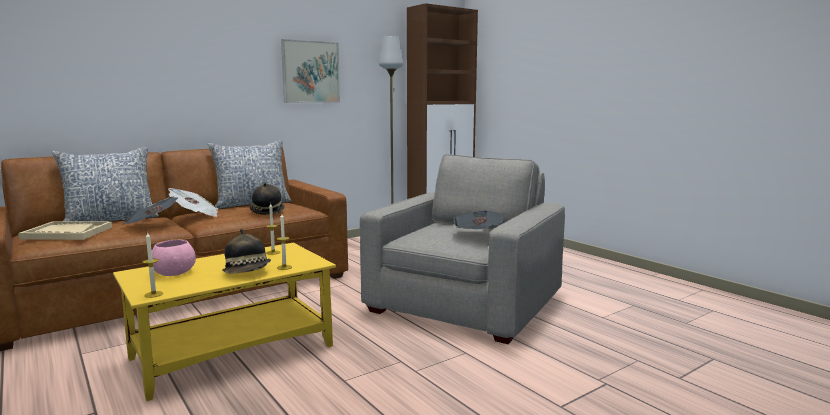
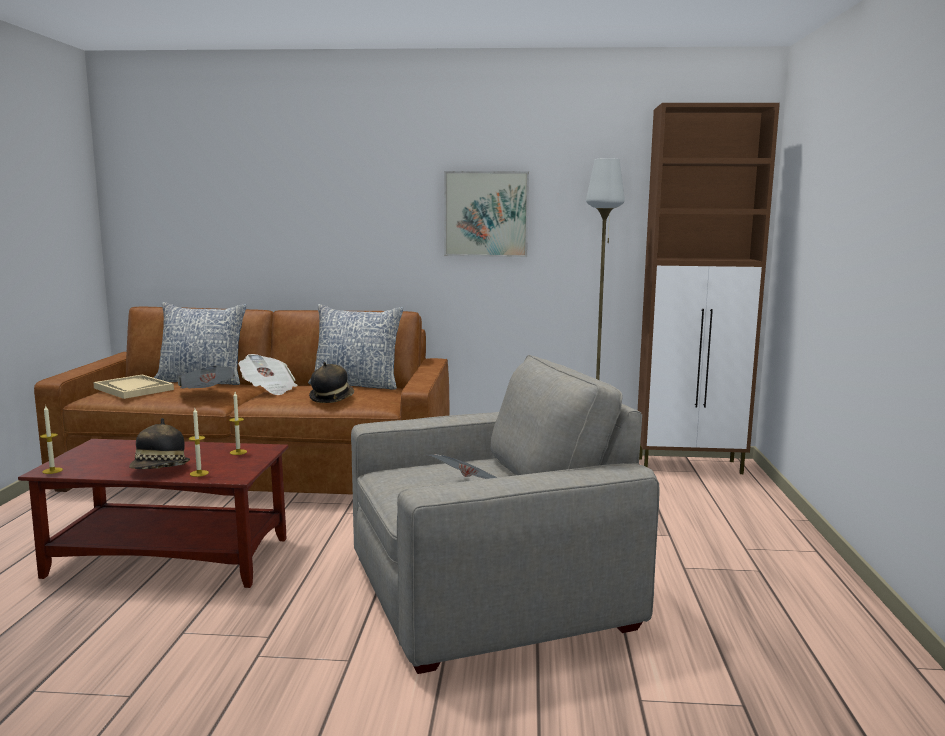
camera: 40 degrees right, 0 degrees up
yellow coffee table [113,243,336,401] -> brown coffee table [18,439,288,588]
pink bowl [152,239,196,276] -> none

